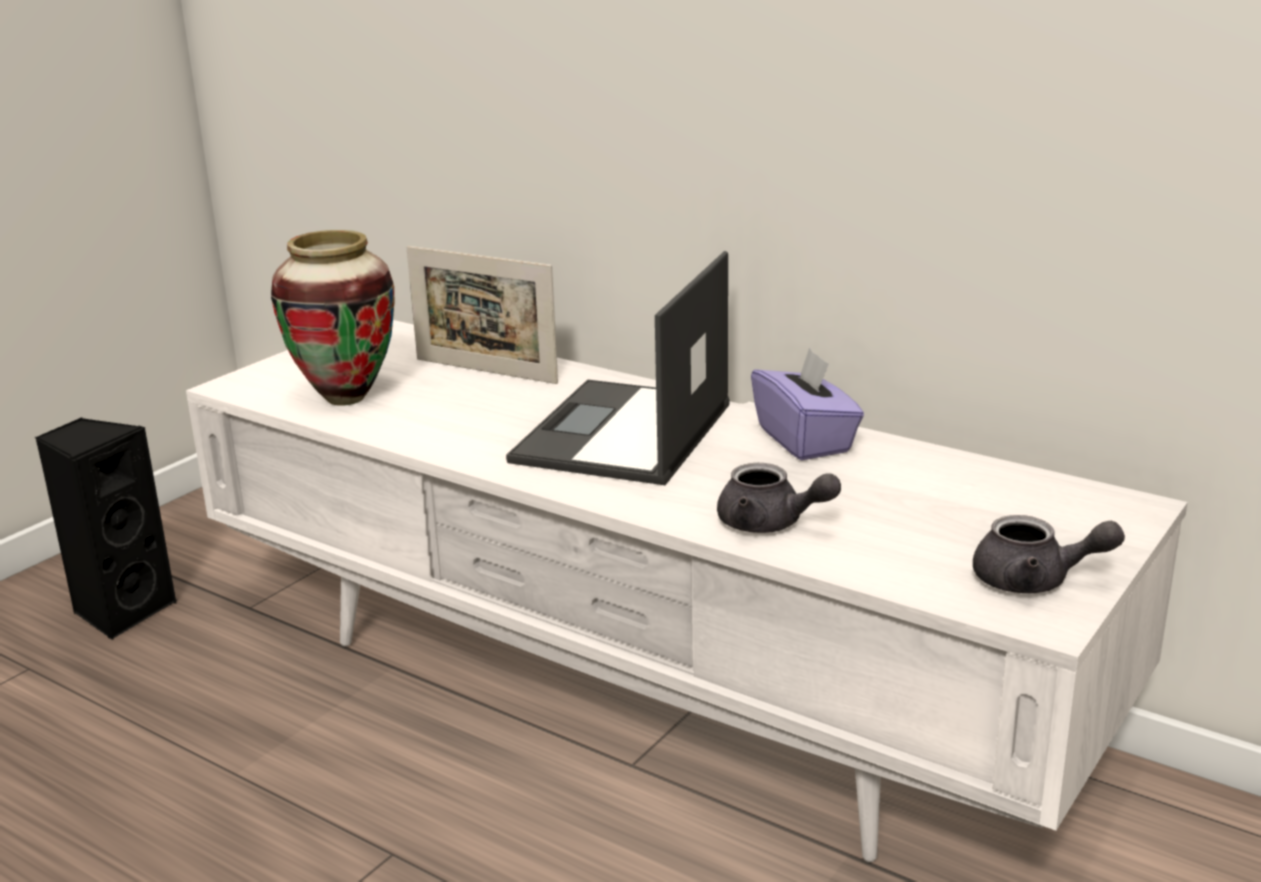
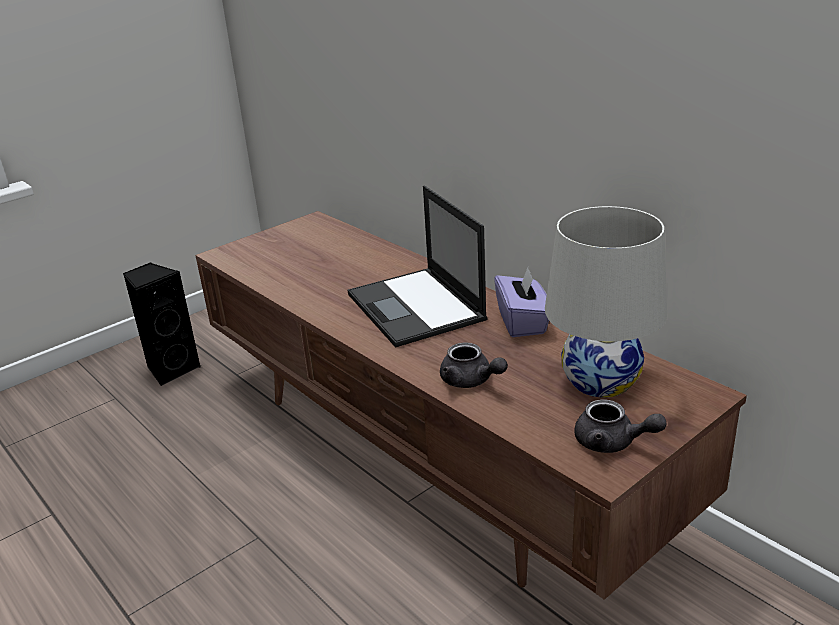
camera: 15 degrees right, 5 degrees up
white tv stand [186,320,1188,863] -> brown tv stand [195,211,747,600]
vase [271,230,394,405] -> none
picture frame [406,246,558,384] -> none
laptop [506,251,730,485] -> laptop turned 60 degrees counterclockwise [347,186,488,348]
none -> white table lamp [545,206,667,397]

